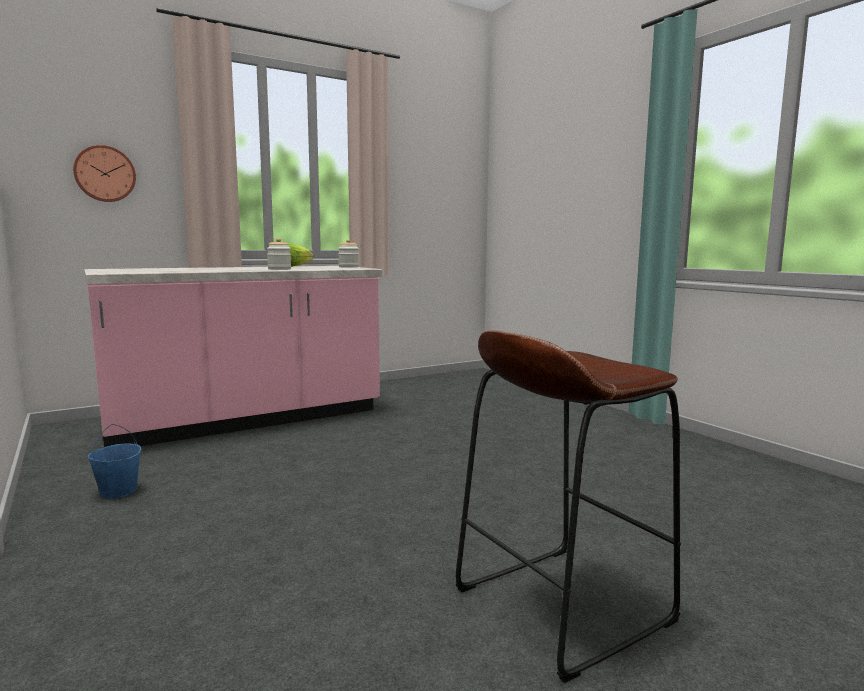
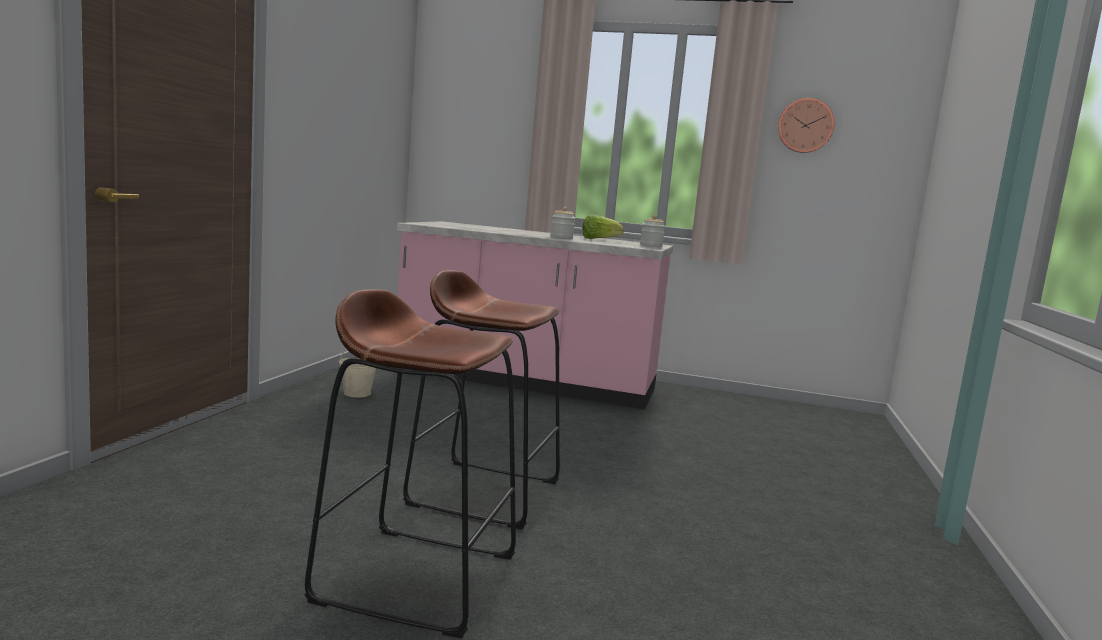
camera: 45 degrees right, 0 degrees up
wall clock [73,145,136,202] -> wall clock moved to [778,98,834,153]
blue bucket [88,424,141,498] -> beige bucket [339,349,376,397]
none -> brown stool [403,270,560,530]

